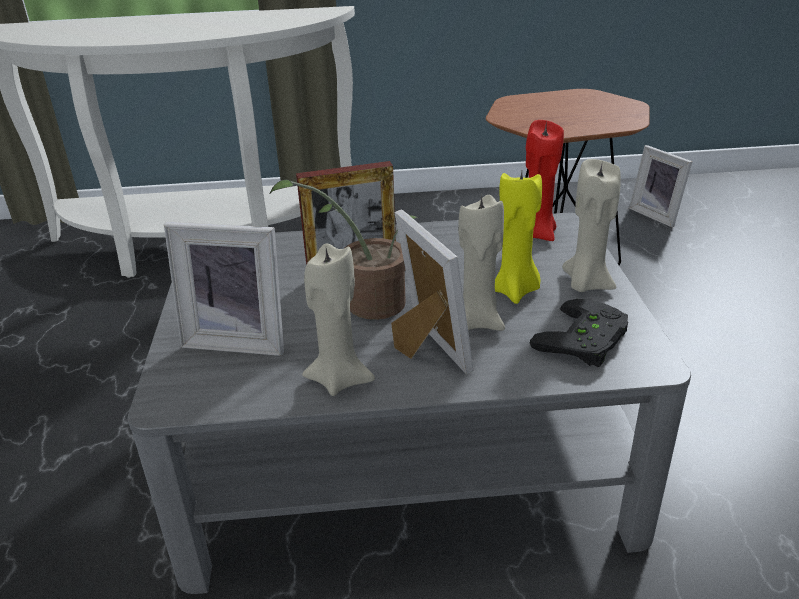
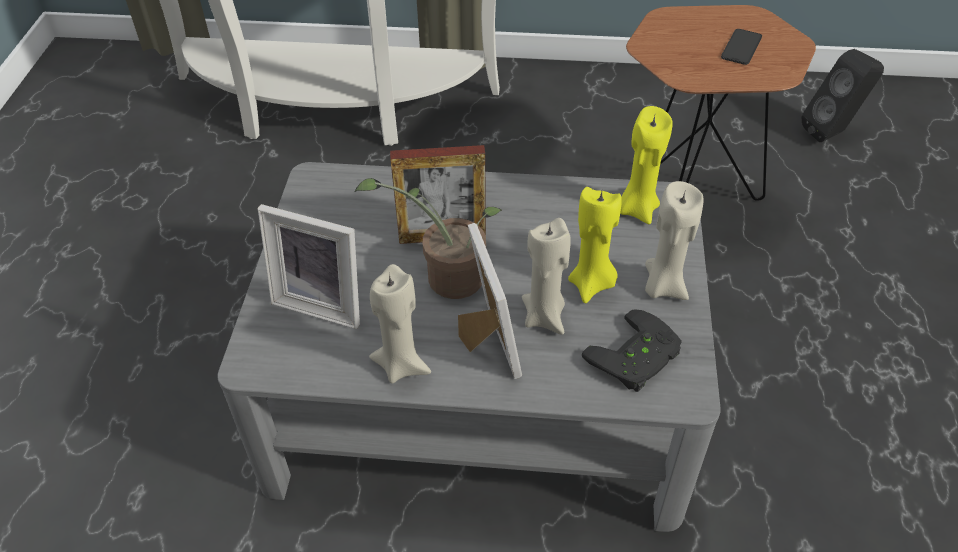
camera: 10 degrees right, 15 degrees up
red candle [526,120,564,241] -> yellow candle [620,106,673,224]
picture frame [629,145,693,227] -> black speaker [802,49,884,142]
none -> phone [721,29,762,65]

